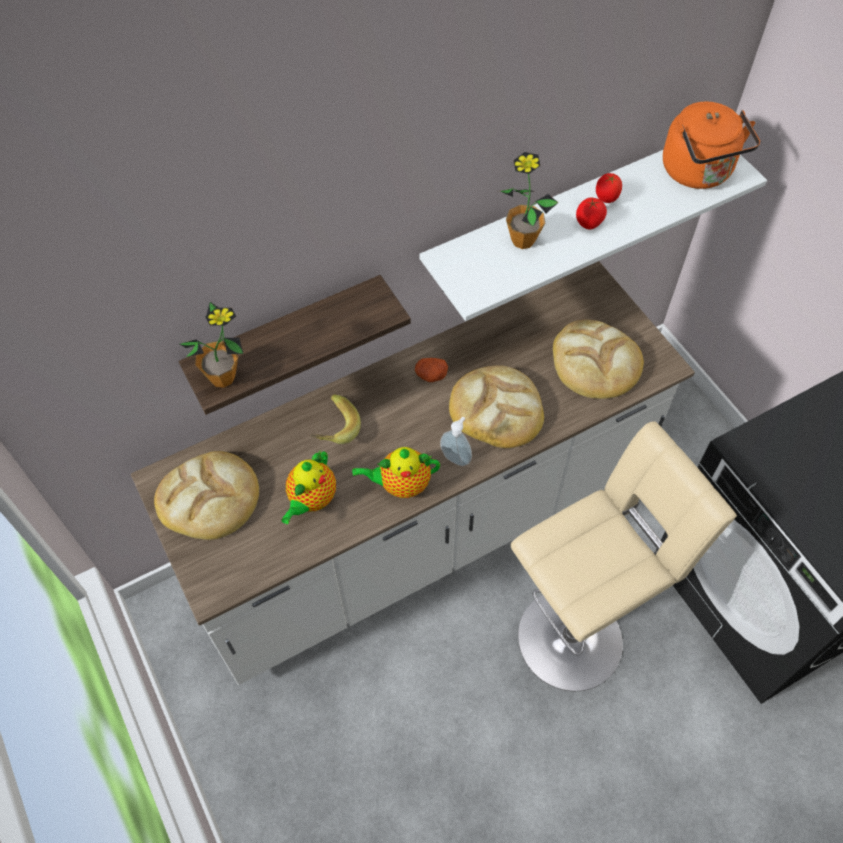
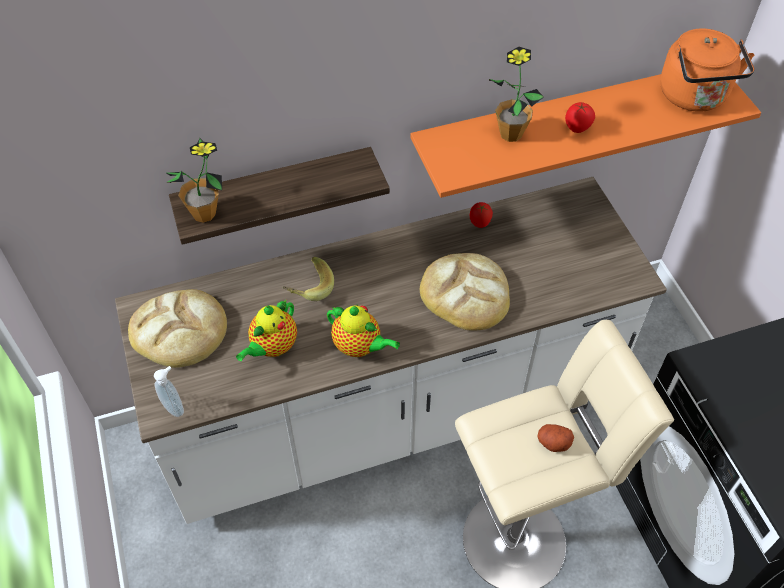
camera: 10 degrees right, 5 degrees down
teapot [352,447,440,498] -> teapot turned 150 degrees counterclockwise [327,305,400,357]
potato [415,358,448,382] -> potato moved to [538,424,574,452]
white shelf [419,150,767,321] -> orange shelf [411,74,761,198]
soap dispenser [440,417,472,466] -> soap dispenser moved to [154,366,184,417]
bread [553,320,644,399] -> none
tomato [596,173,622,203] -> tomato moved to [470,202,493,228]

